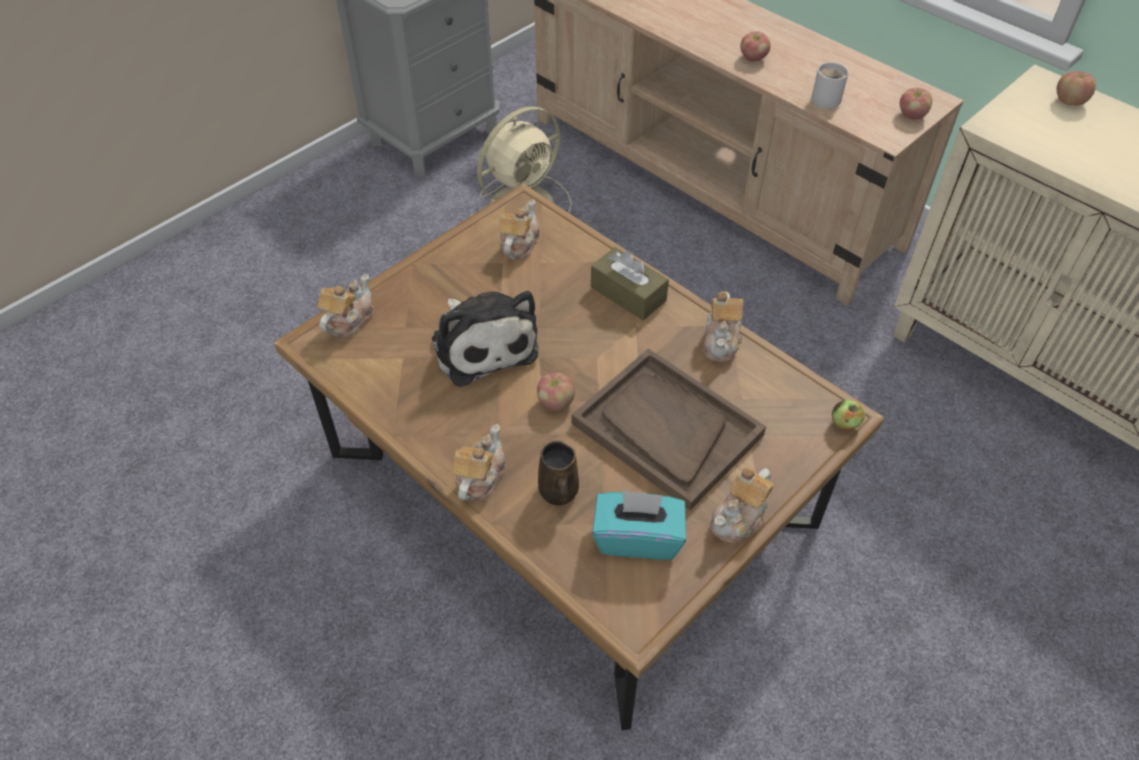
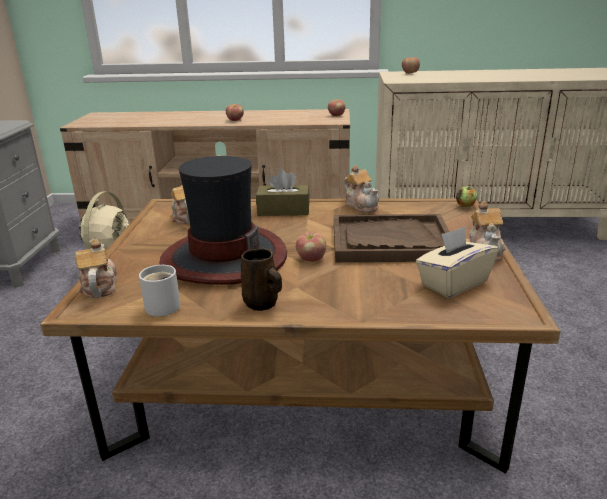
camera: 40 degrees left, 25 degrees down
plush toy [432,291,539,387] -> hat [159,156,287,285]
teapot [453,424,506,501] -> none
brown mug [538,441,579,505] -> brown mug moved to [241,248,282,311]
turquoise tissue box [592,490,686,560] -> beige tissue box [416,226,498,298]
white mug [811,62,848,108] -> white mug moved to [139,265,181,317]

